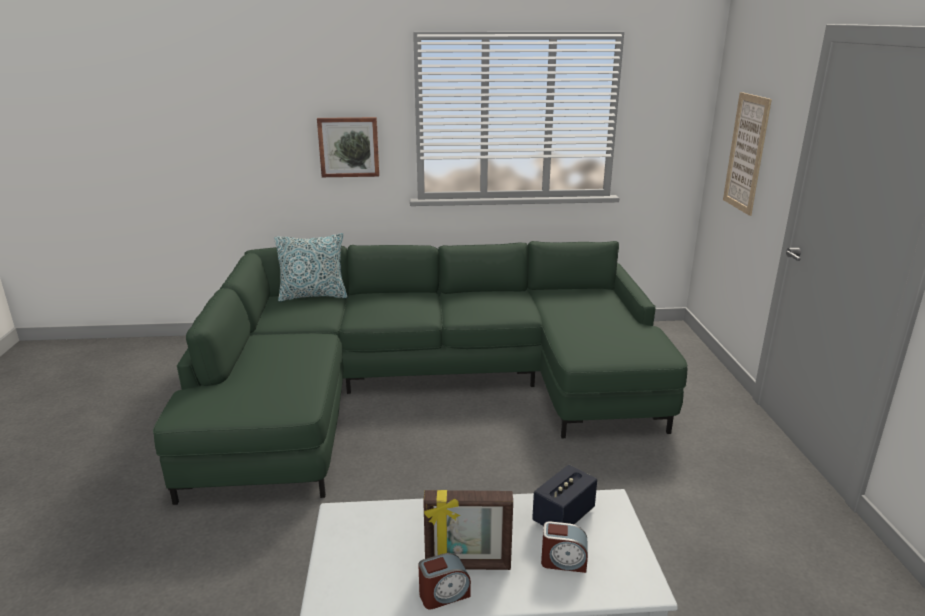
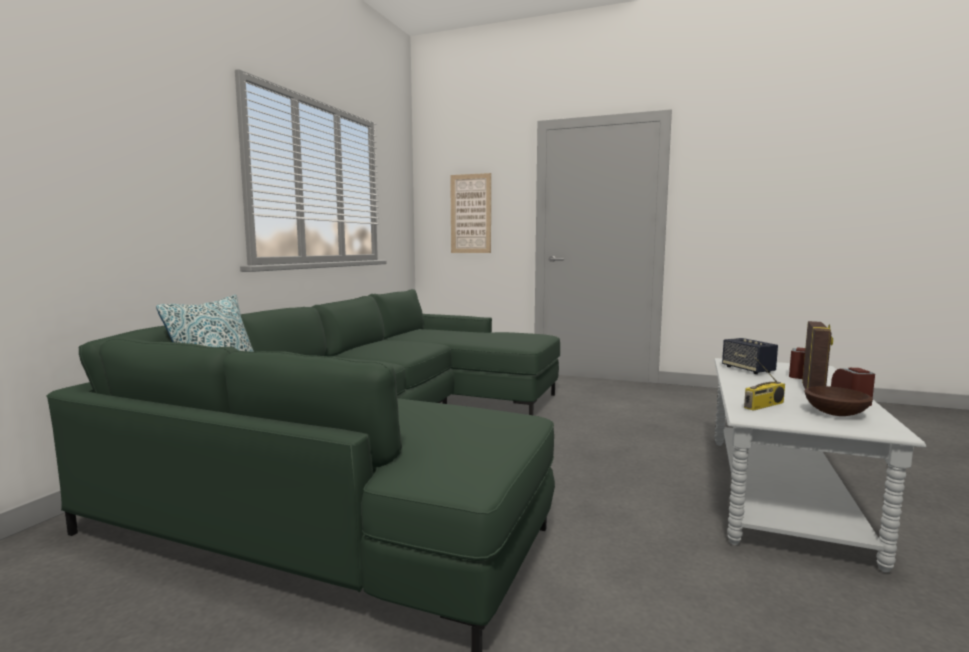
camera: 65 degrees left, 15 degrees down
picture [317,117,379,177] -> none
none -> radio [744,356,785,411]
none -> brown bowl [804,386,873,416]

